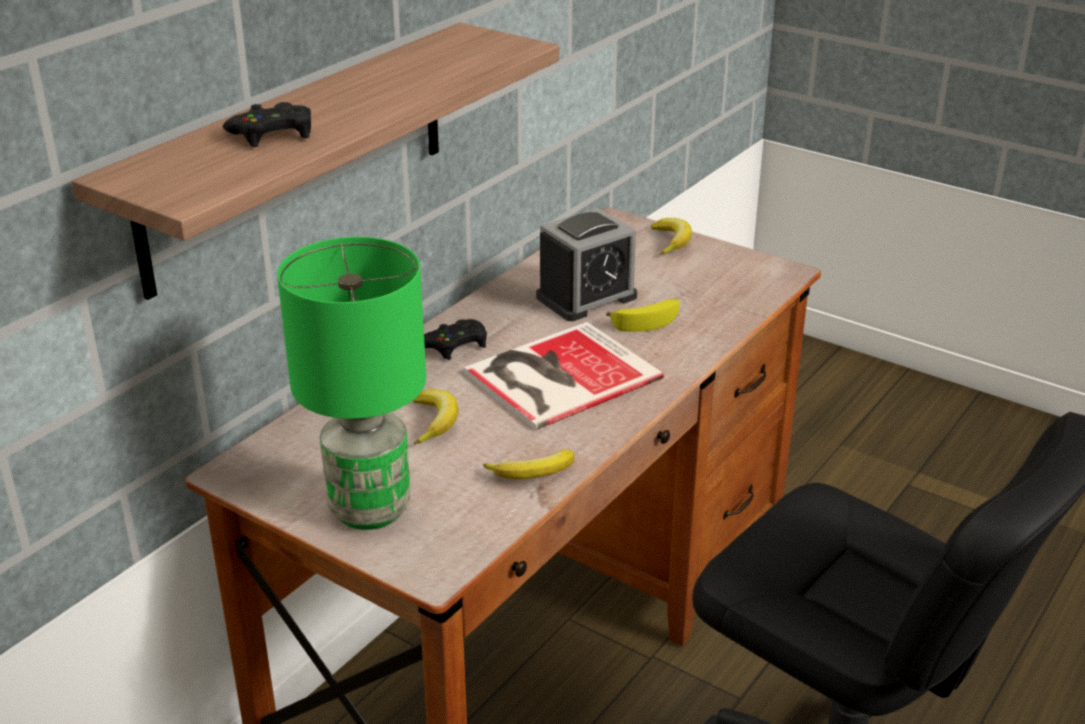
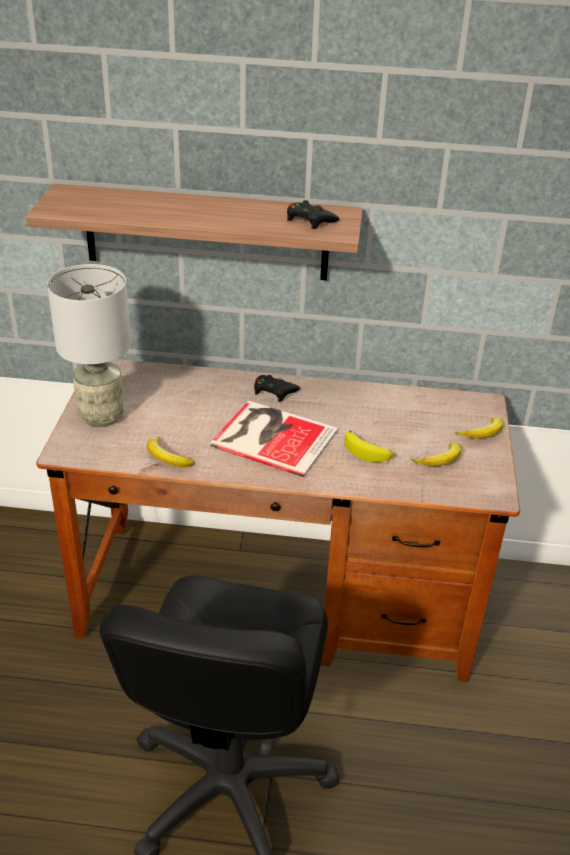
camera: 60 degrees right, 5 degrees up
black game controller [223,102,311,147] -> black game controller moved to [287,200,340,229]
green table lamp [277,237,426,530] -> grey table lamp [47,264,131,427]
banana [413,389,458,445] -> banana moved to [411,443,461,466]
alarm clock [536,208,637,321] -> none

